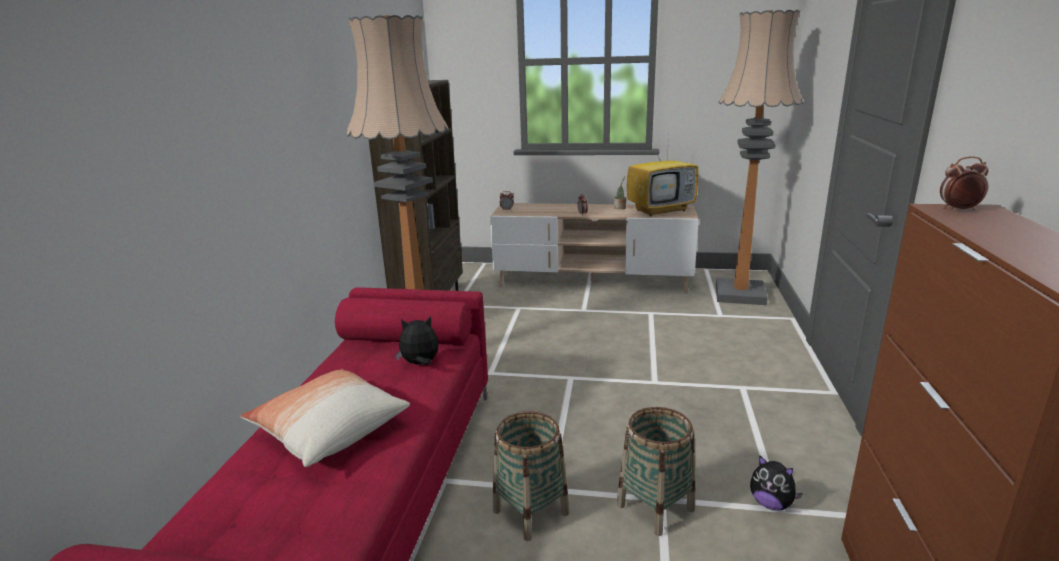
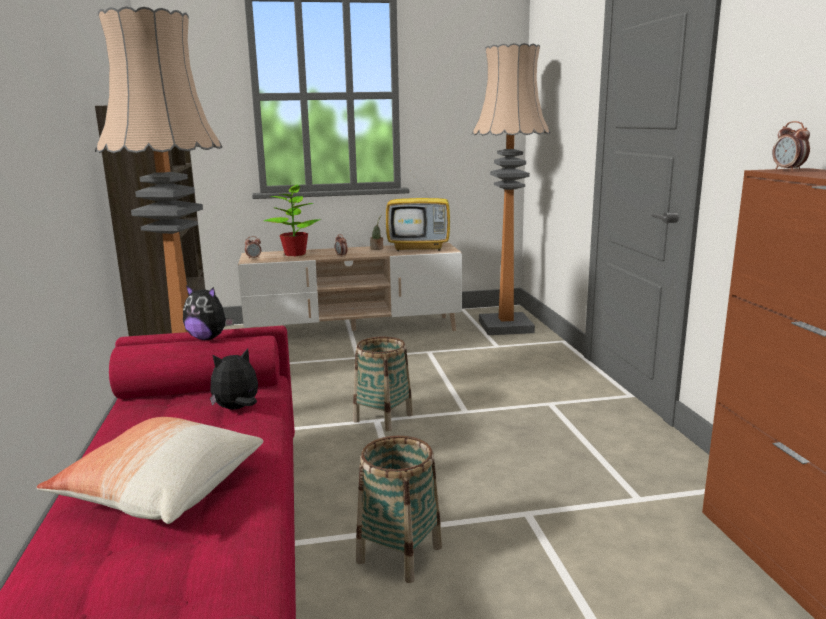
camera: 20 degrees left, 5 degrees down
basket [617,407,695,536] -> basket moved to [353,337,413,431]
television [627,134,698,216] -> television turned 45 degrees clockwise [386,170,450,251]
plush toy [750,456,803,511] -> plush toy moved to [183,285,234,340]
alarm clock [940,157,989,210] -> alarm clock turned 90 degrees counterclockwise [772,121,810,171]
none -> potted plant [264,182,321,256]

